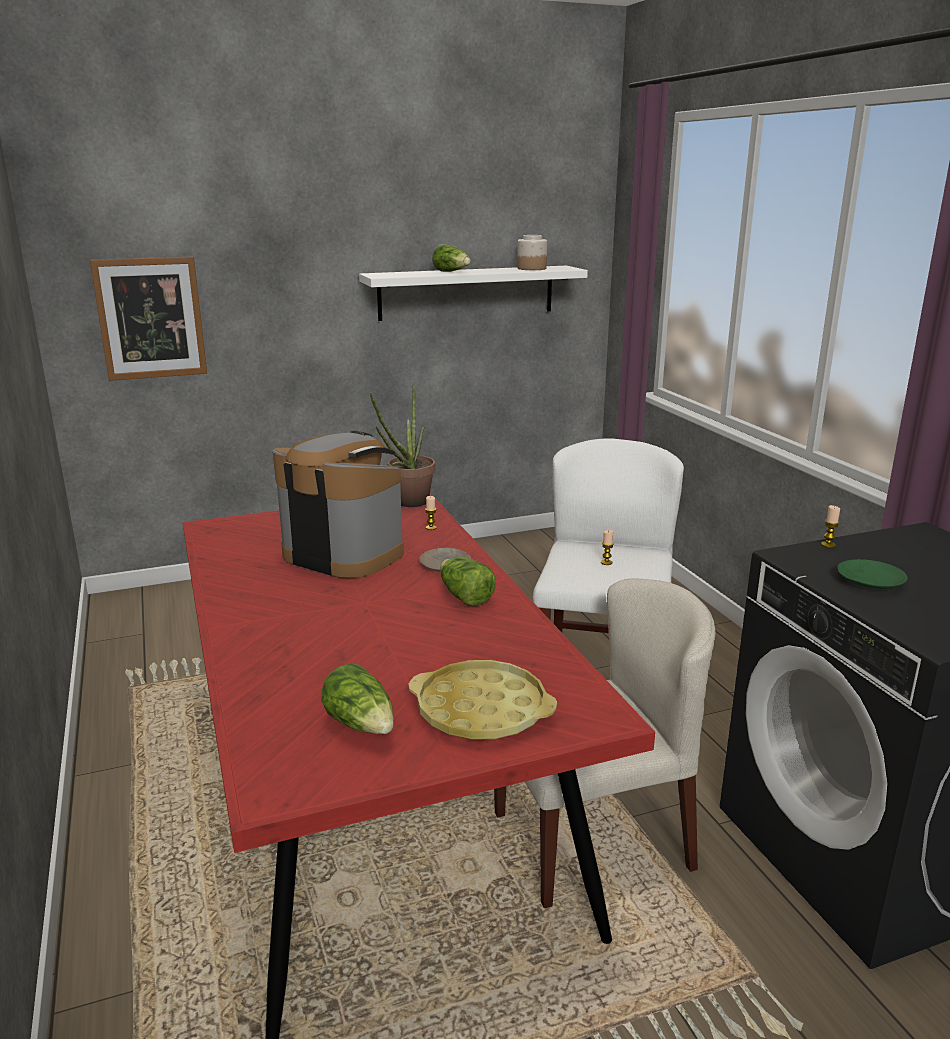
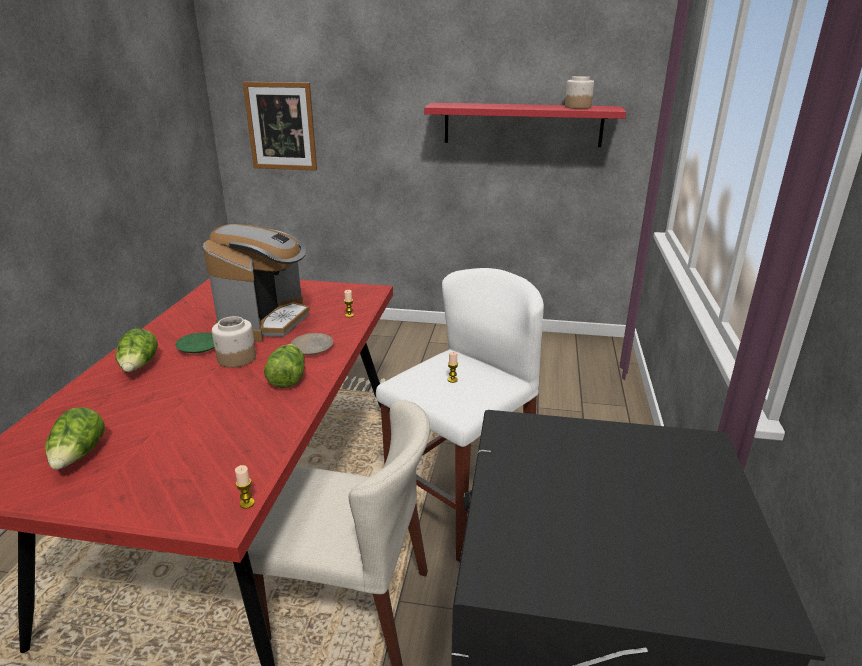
camera: 30 degrees right, 5 degrees up
coffee machine [273,431,404,578] -> coffee machine turned 45 degrees clockwise [203,224,310,342]
white shelf [359,266,588,321] -> red shelf [424,103,626,147]
potted plant [370,379,435,507] -> none
yellow tray [408,660,557,740] -> none
lettuce [432,244,470,272] -> lettuce moved to [116,329,158,372]
candle [821,505,840,548] -> candle moved to [235,465,255,509]
green plate [837,559,908,589] -> green plate moved to [175,332,214,353]
none -> jar [212,316,256,368]

